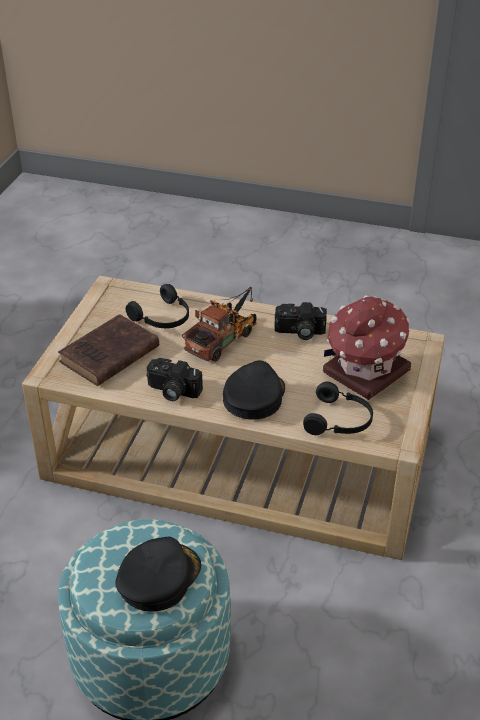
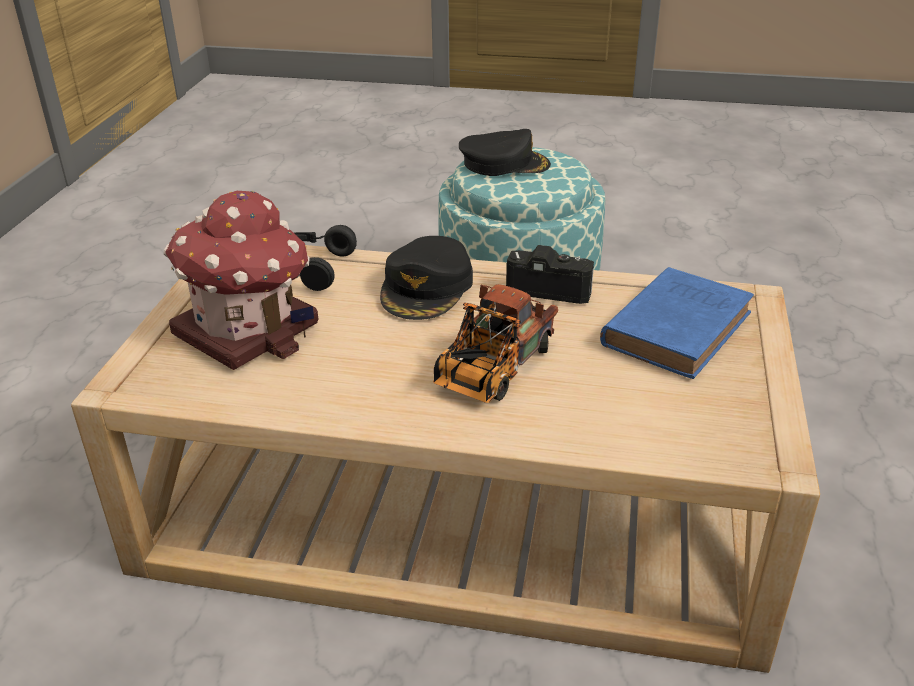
camera: 175 degrees right, 5 degrees down
brown book [58,314,159,386] -> blue book [600,267,754,379]
black cap [115,537,201,612] -> black cap turned 120 degrees counterclockwise [459,129,551,176]
black headphones [125,284,189,328] -> none
camera [274,302,327,340] -> none

